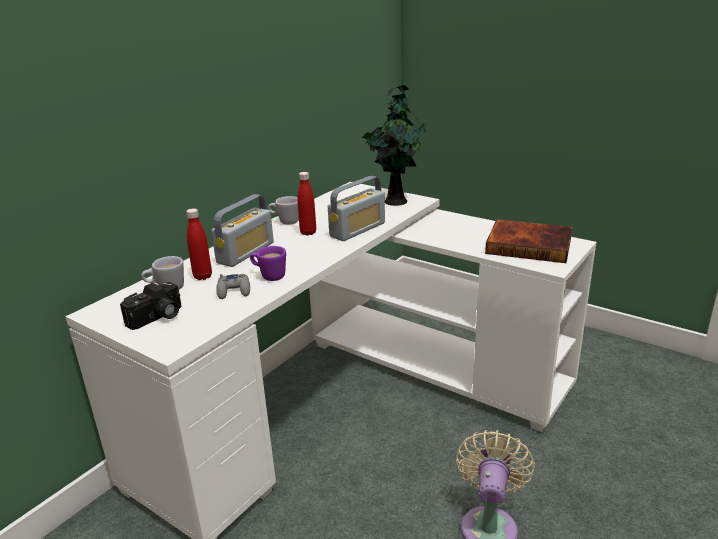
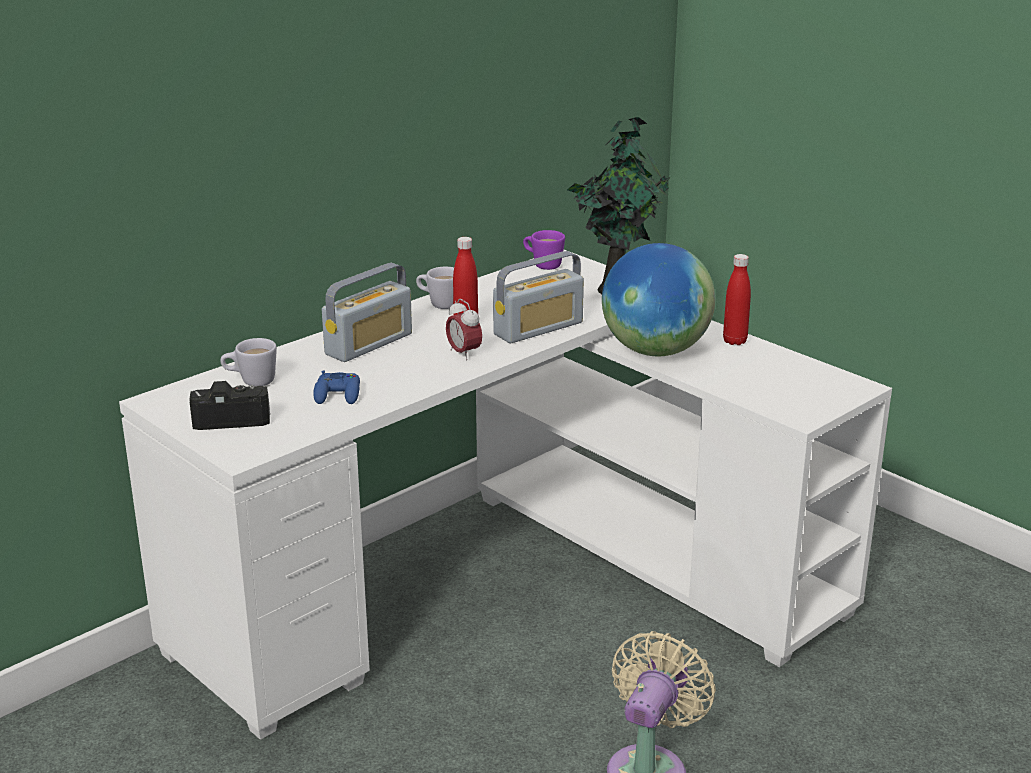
camera: 10 degrees right, 0 degrees up
camera [120,282,182,330] -> camera turned 150 degrees counterclockwise [189,381,270,430]
red bottle [186,208,212,280] -> red bottle moved to [723,254,751,345]
grey game controller [216,274,250,299] -> blue game controller [313,370,360,404]
purple mug [250,246,286,281] -> purple mug moved to [523,230,565,270]
book [485,219,572,263] -> none
none -> alarm clock [446,299,482,360]
none -> globe [602,243,715,356]

